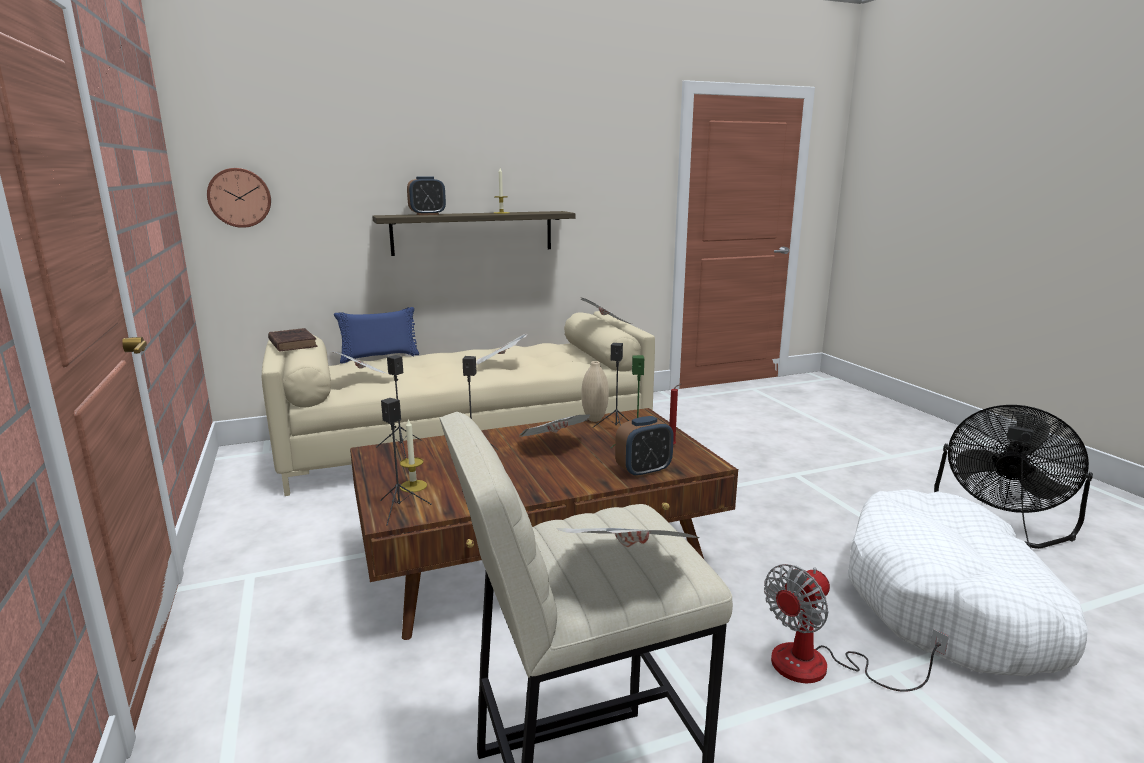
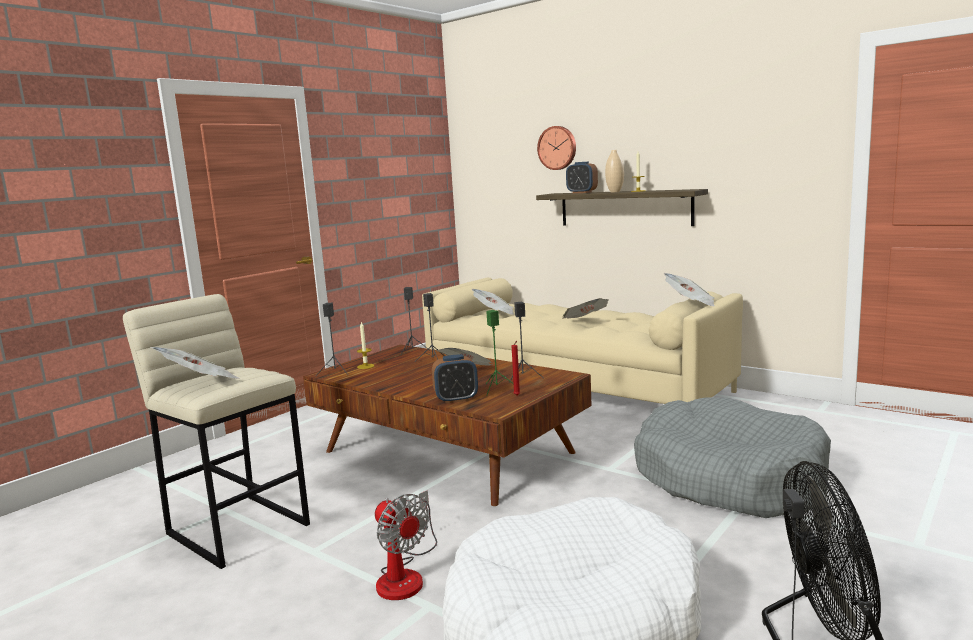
camera: 60 degrees right, 5 degrees down
wall clock [207,168,271,228] -> wall clock moved to [537,126,576,170]
brown book [268,328,317,352] -> none
blue pillow [334,307,419,363] -> none
beige vase [581,361,609,422] -> beige vase moved to [605,150,624,192]
alarm clock [615,416,674,478] -> alarm clock turned 45 degrees counterclockwise [432,354,478,404]
fan [764,564,949,692] -> fan turned 150 degrees counterclockwise [375,490,437,600]
none -> grey dog bed [634,397,831,518]

